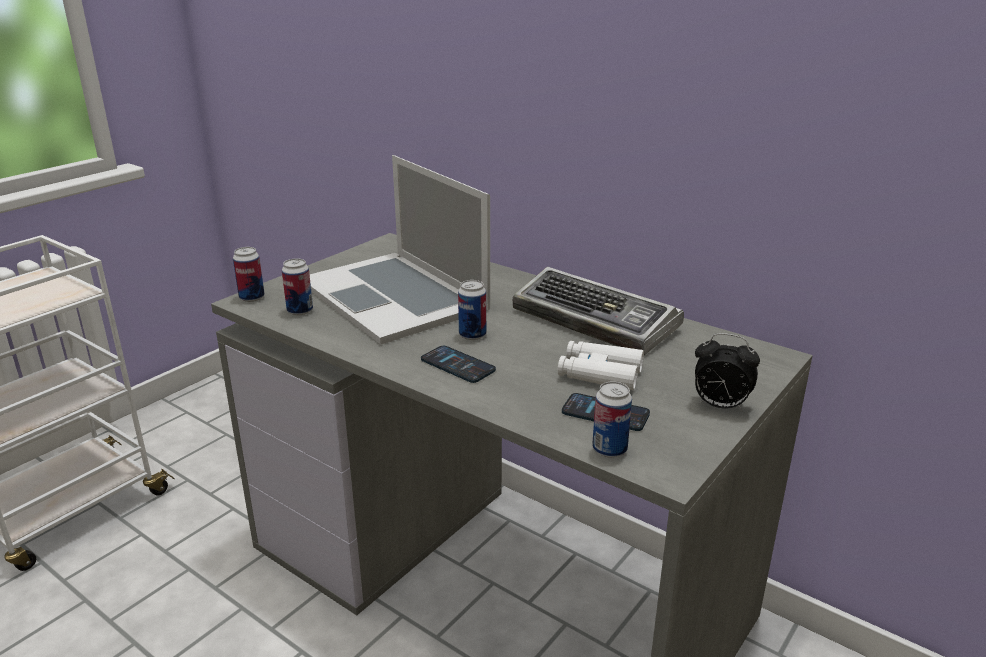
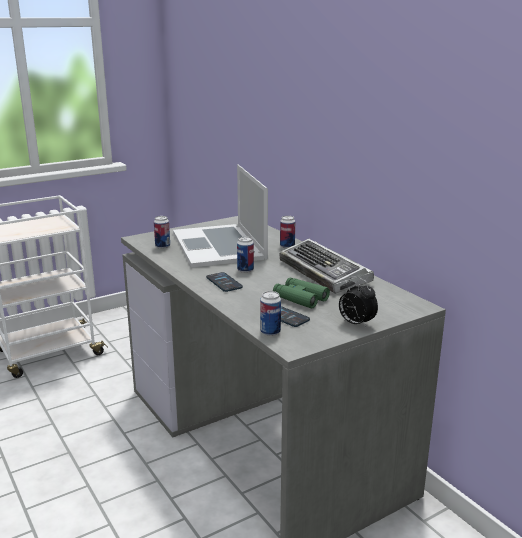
camera: 20 degrees right, 5 degrees down
can [233,247,265,302] -> can moved to [280,216,295,248]
white binoculars [557,341,644,390] -> green binoculars [273,277,330,308]

